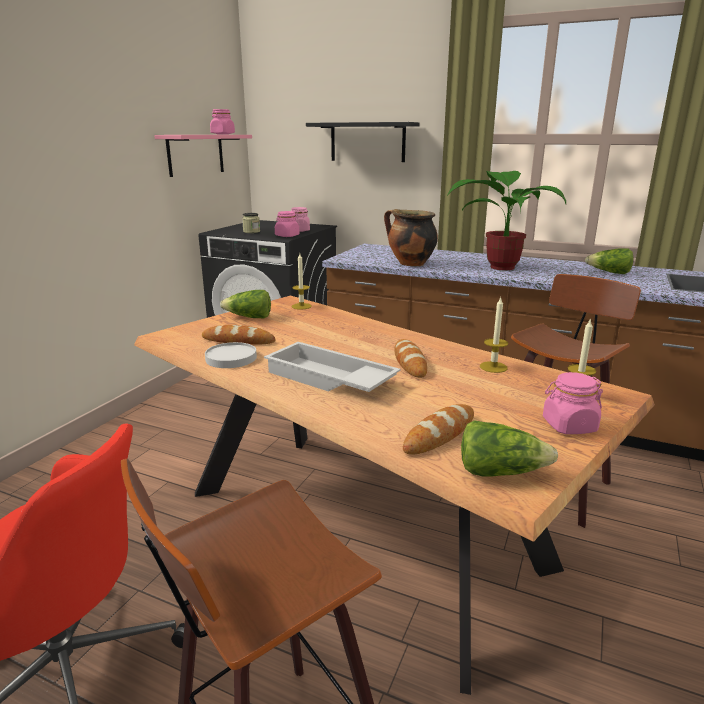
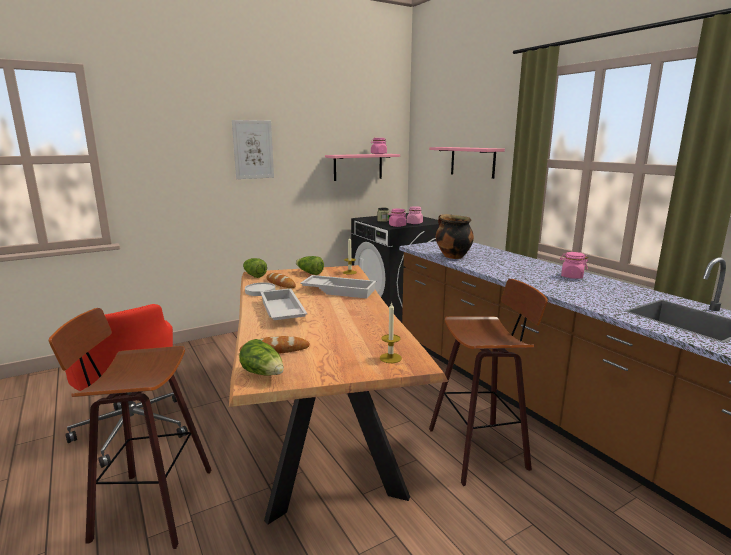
camera: 35 degrees right, 5 degrees down
black shelf [306,122,420,162] -> pink shelf [429,147,505,179]
bread [394,339,427,378] -> none
potted plant [447,171,566,270] -> none
candle [480,298,508,373] -> none
pink jar [543,372,603,434] -> pink jar moved to [560,252,588,279]
lettuce [585,248,634,274] -> lettuce moved to [243,258,267,278]
none -> picture [232,120,274,179]
none -> white tray [300,275,377,299]

